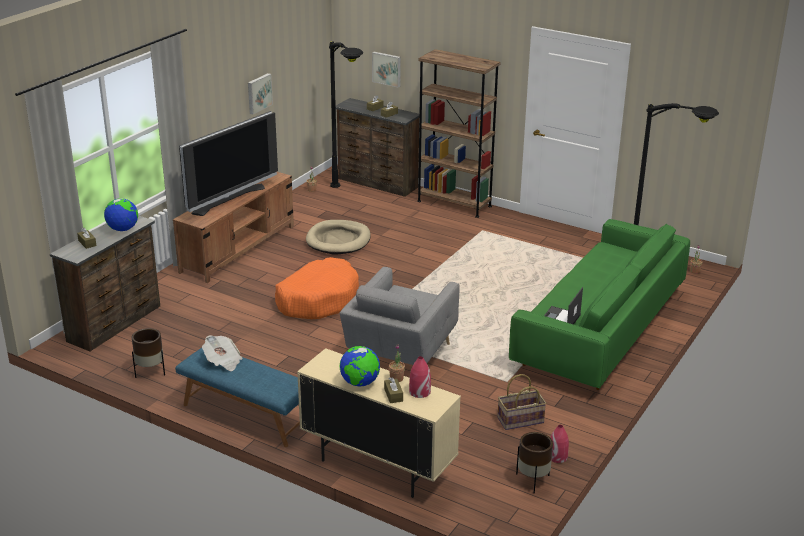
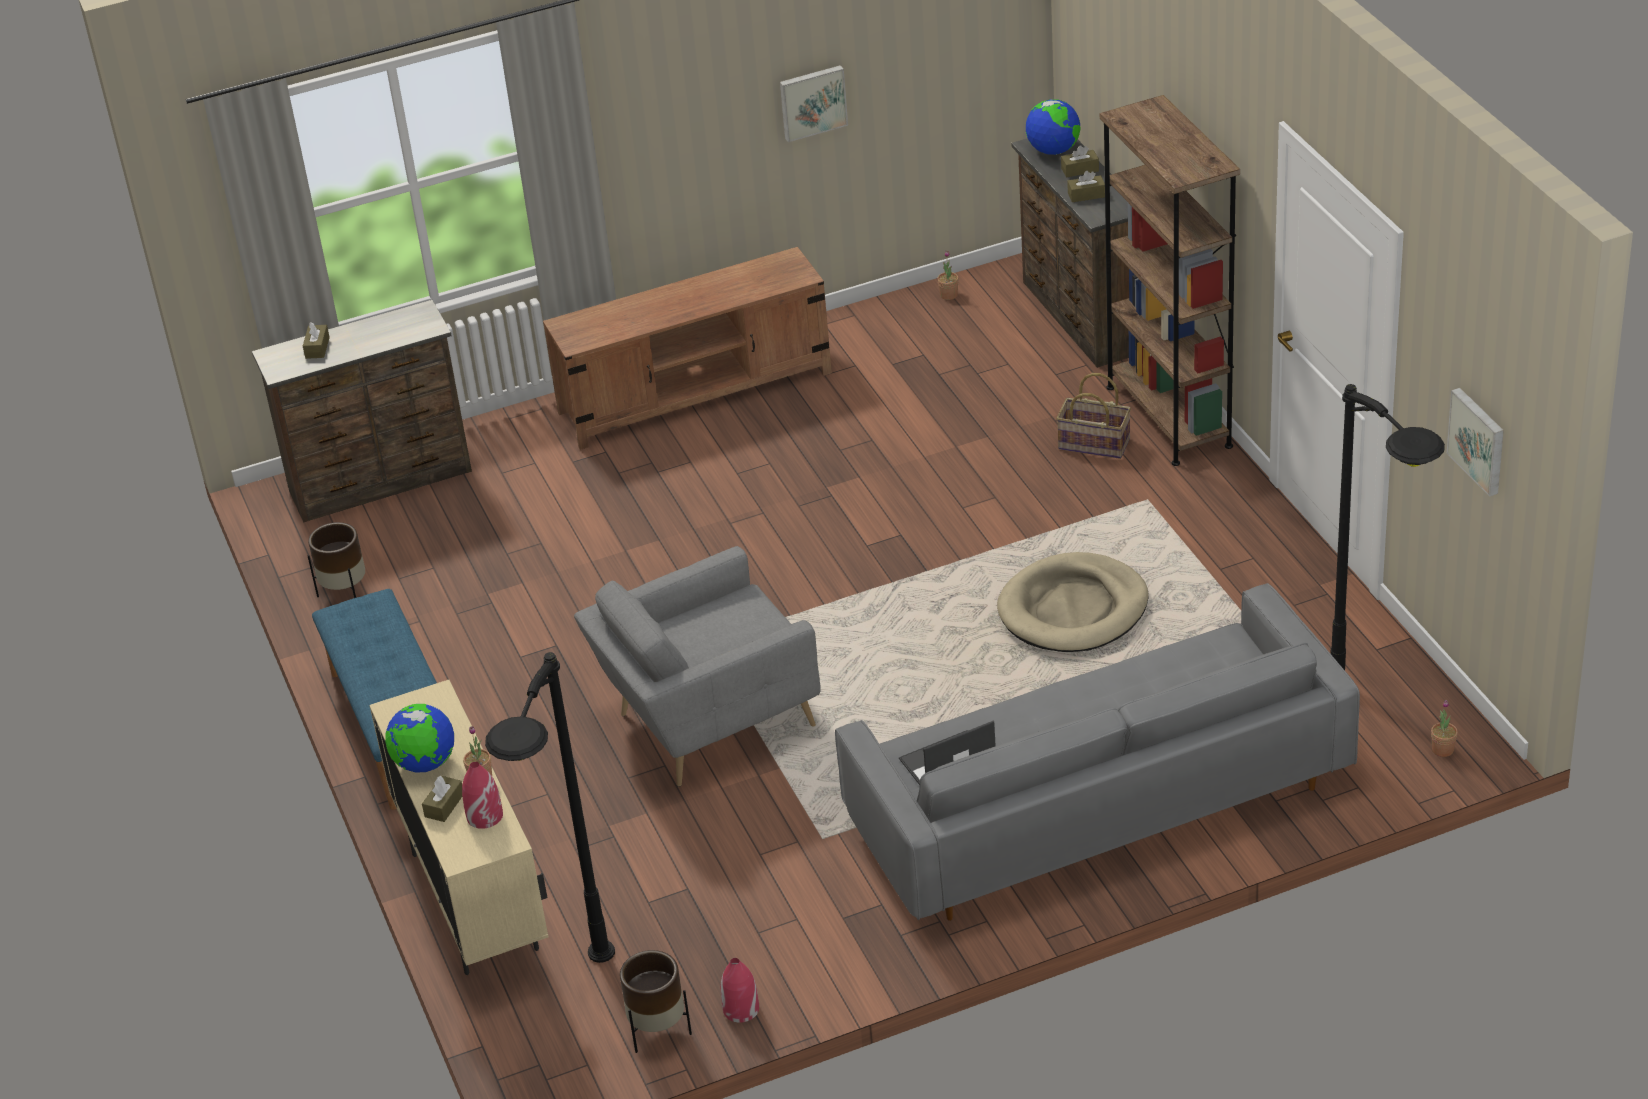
camera: 40 degrees right, 10 degrees up
globe [104,198,138,231] -> globe moved to [1026,99,1081,155]
television [179,111,278,216] -> none
newspaper [202,335,242,371] -> none
orange dog bed [275,257,359,319] -> none
beige dog bed [306,220,371,255] -> beige dog bed moved to [997,552,1148,652]
black floor lamp [329,41,363,188] -> black floor lamp moved to [485,652,615,963]
picture [372,52,401,88] -> picture moved to [1447,388,1504,497]
basket [497,374,546,430] -> basket moved to [1056,373,1131,459]
green sofa [509,219,690,390] -> grey sofa [835,583,1360,921]

